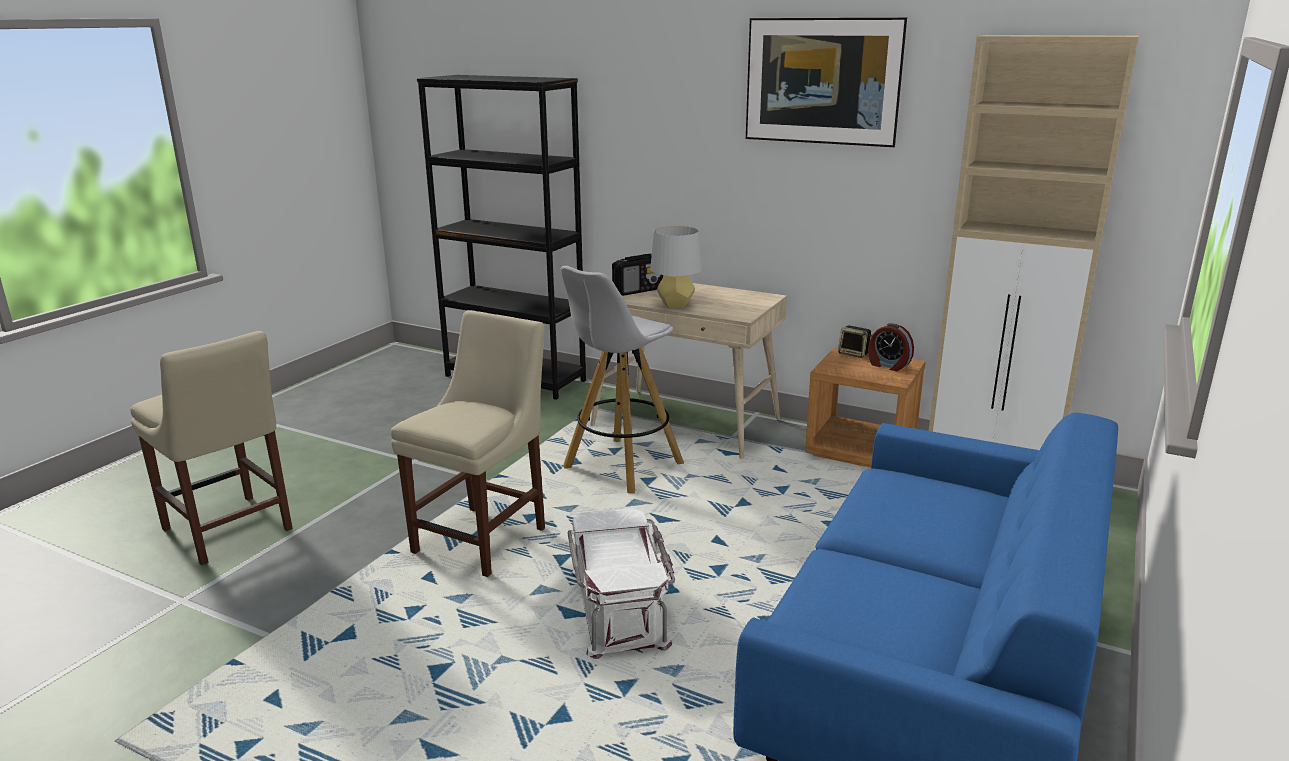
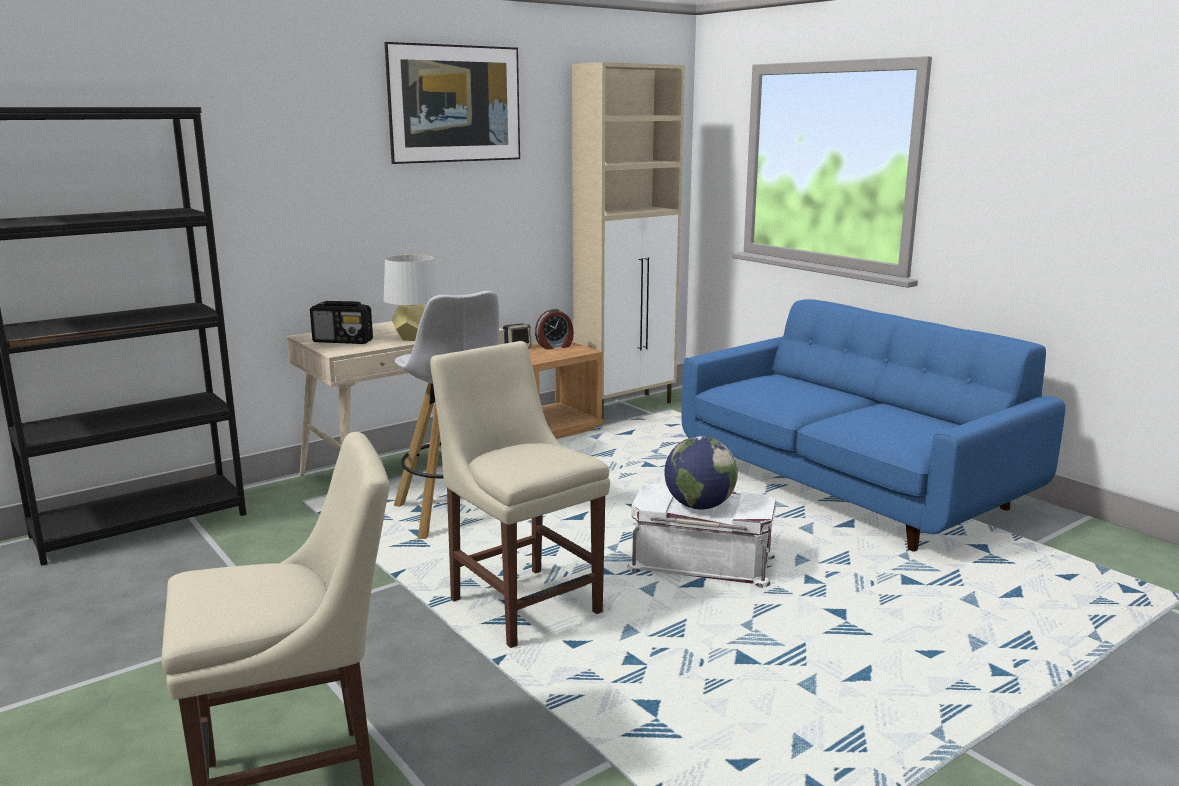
camera: 65 degrees left, 5 degrees down
radio [612,254,663,296] -> radio turned 105 degrees clockwise [310,301,373,344]
none -> globe [664,436,738,509]

